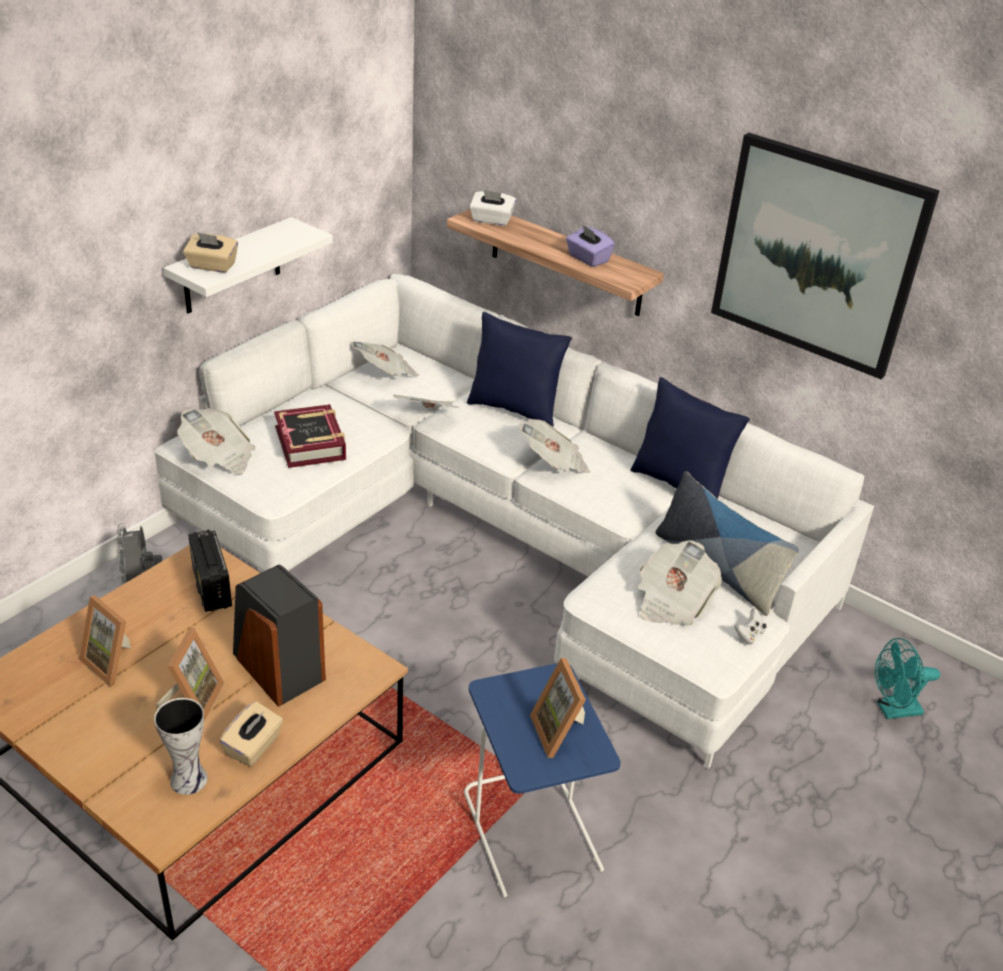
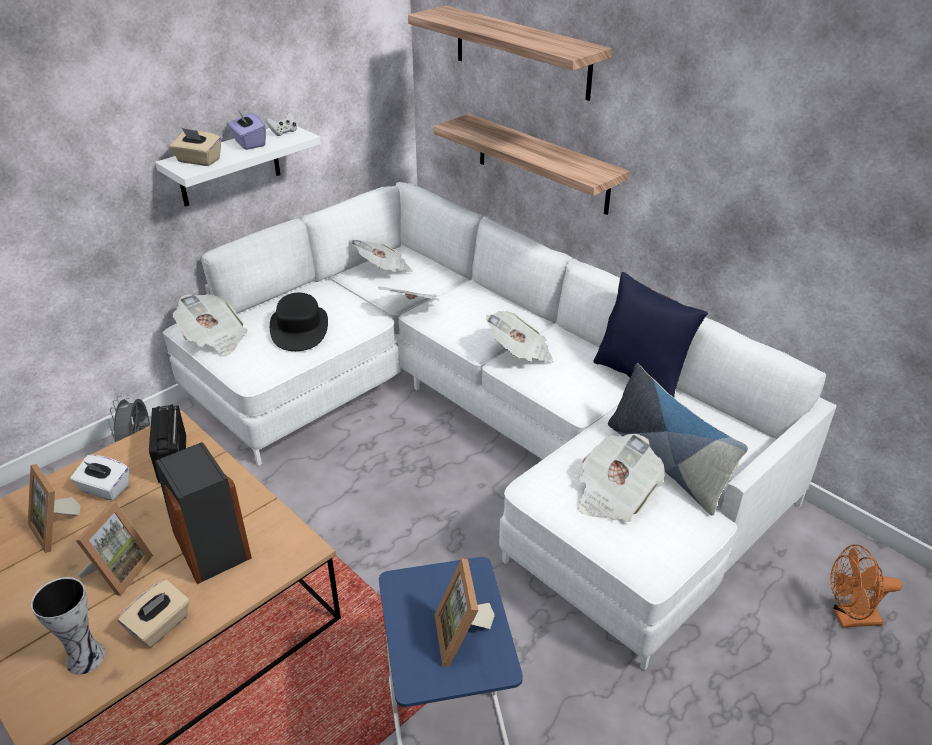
camera: 10 degrees right, 0 degrees up
book [274,404,346,468] -> black hat [270,293,328,351]
blue pillow [467,312,572,427] -> none
white tissue box [470,190,516,226] -> white tissue box moved to [70,455,129,501]
purple tissue box [566,224,615,267] -> purple tissue box moved to [228,112,266,150]
picture [711,133,940,379] -> none
white game controller [735,608,767,645] -> white game controller moved to [266,112,297,136]
turquoise fan [875,638,940,719] -> orange fan [830,544,902,628]
none -> shelf [408,6,612,101]

